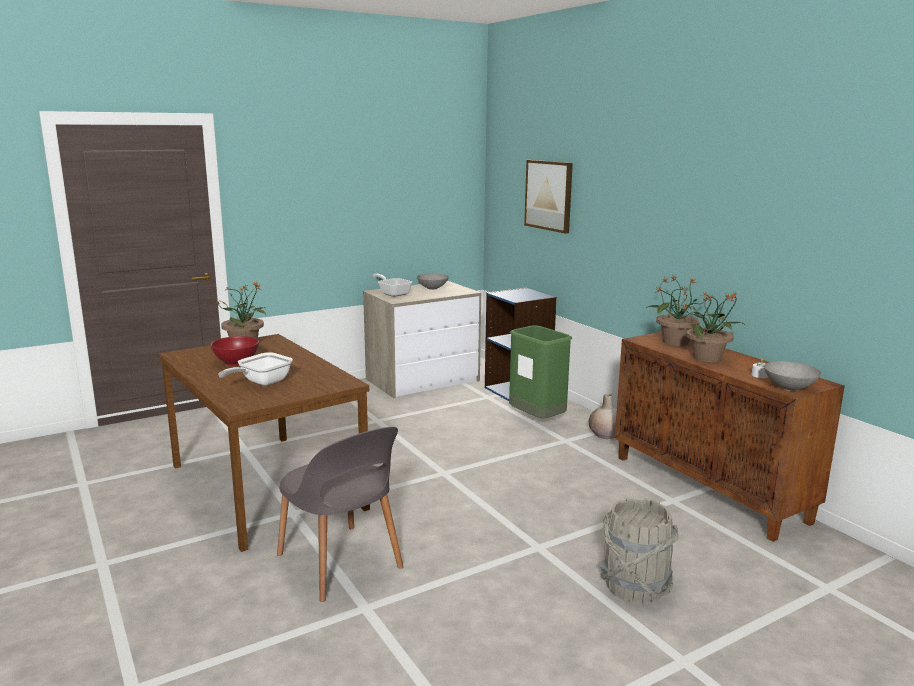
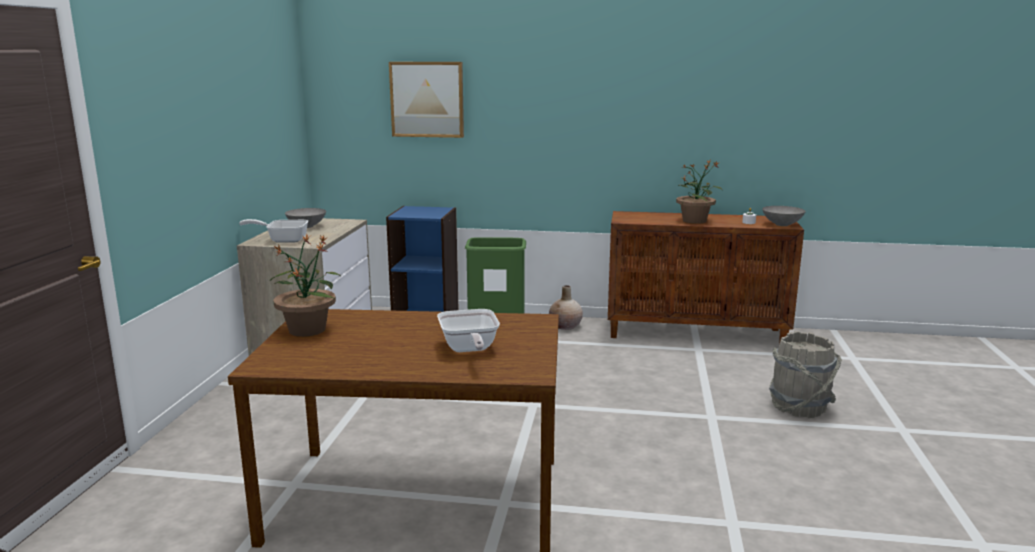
camera: 50 degrees left, 0 degrees up
red bowl [210,336,259,366] -> none
grey chair [277,427,403,602] -> none
potted plant [646,276,709,346] -> none

